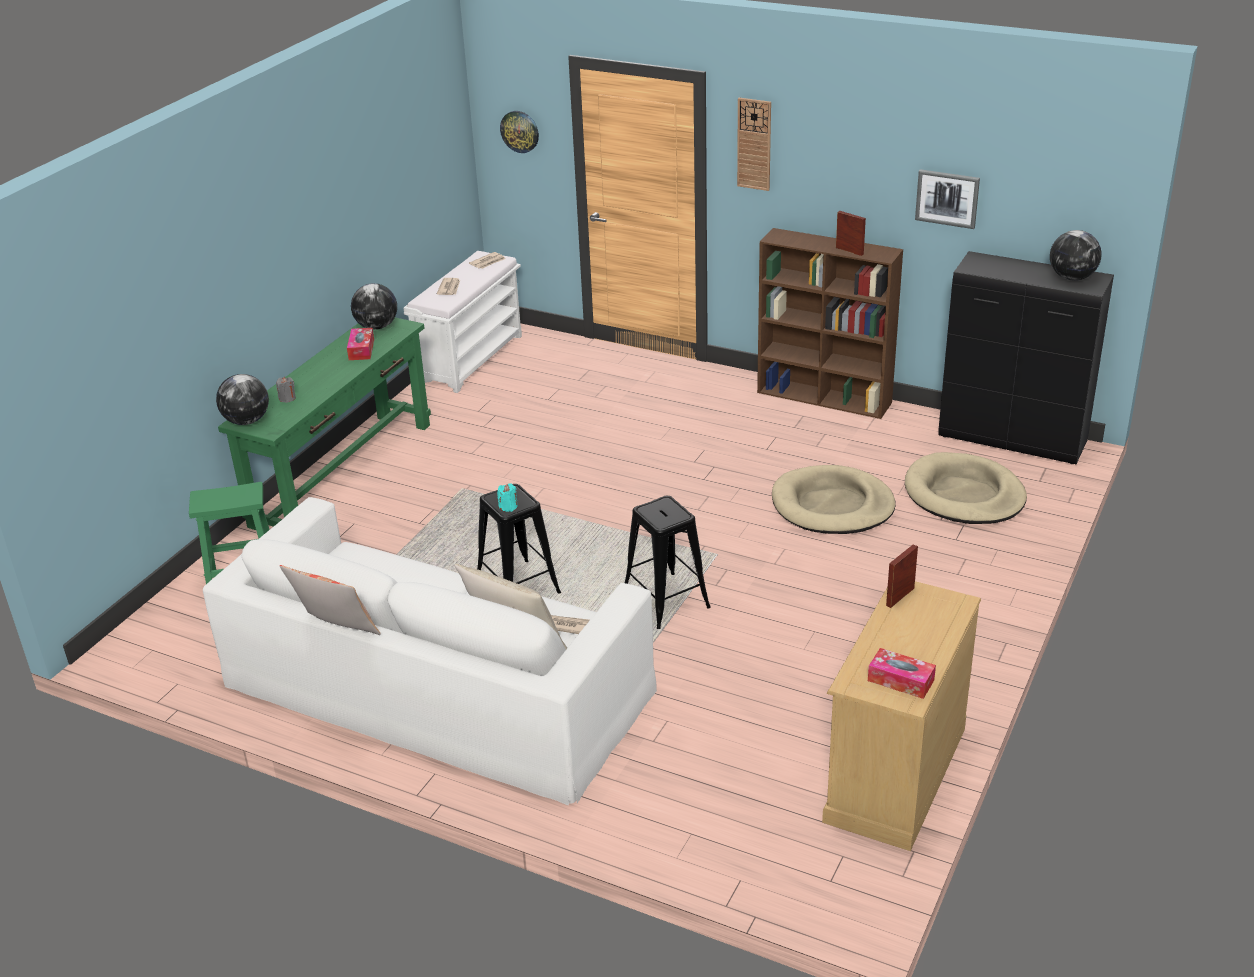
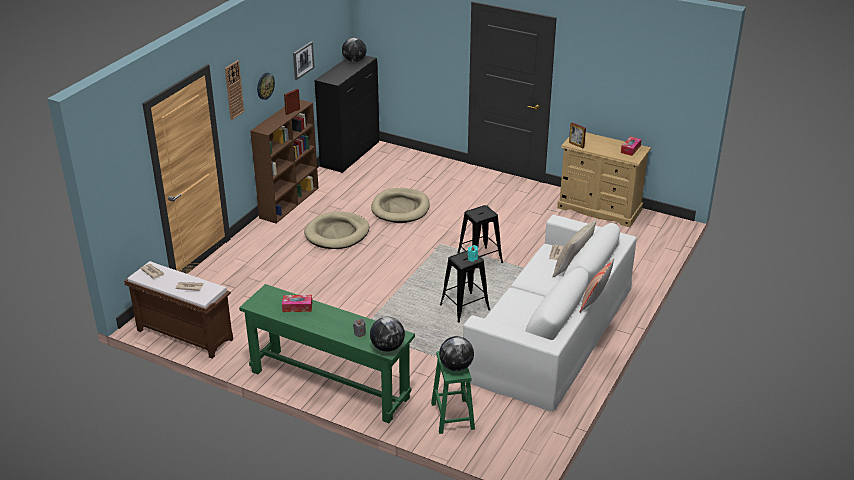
camera: 90 degrees left, 0 degrees up
globe [351,283,397,330] -> globe moved to [439,336,474,371]
white bench [404,251,522,393] -> brown bench [124,261,233,359]
wall clock [500,111,539,153] -> wall clock moved to [257,73,275,100]
beige dog bed [905,452,1027,524] -> beige dog bed moved to [304,211,369,249]

